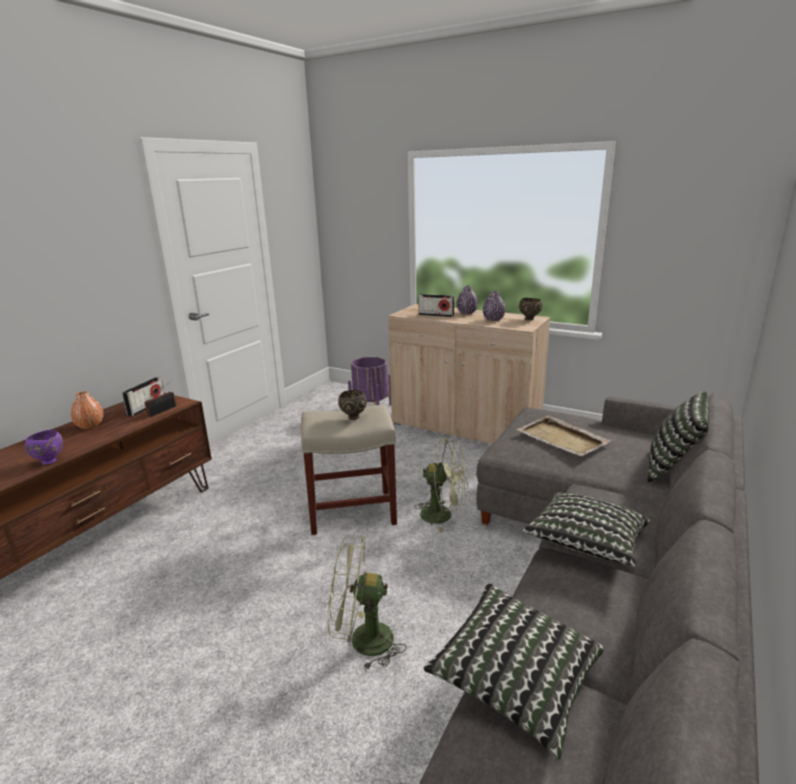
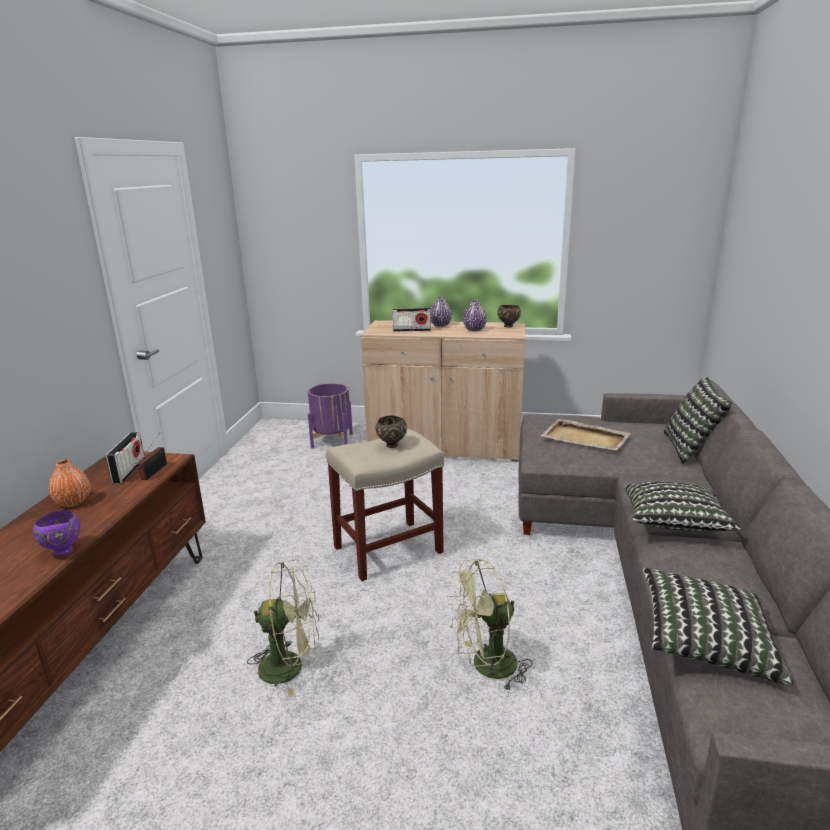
camera: 20 degrees left, 0 degrees up
green fan [414,438,468,533] -> green fan moved to [247,559,319,697]

